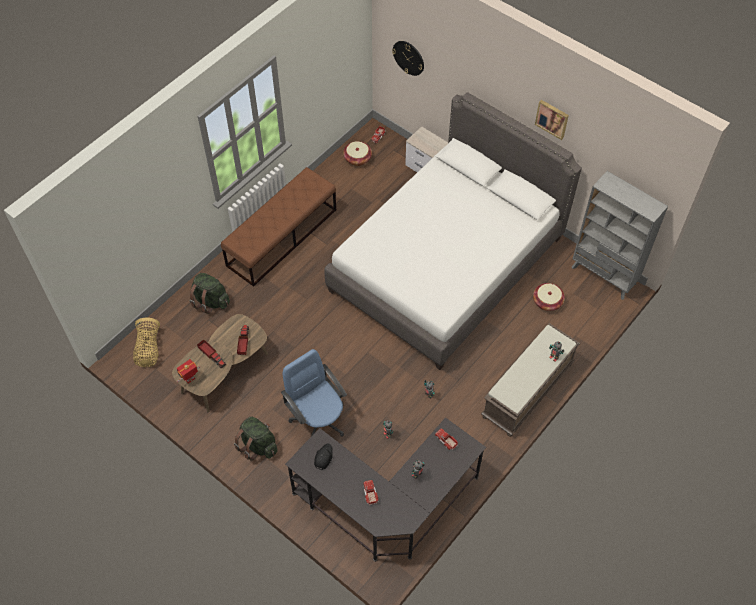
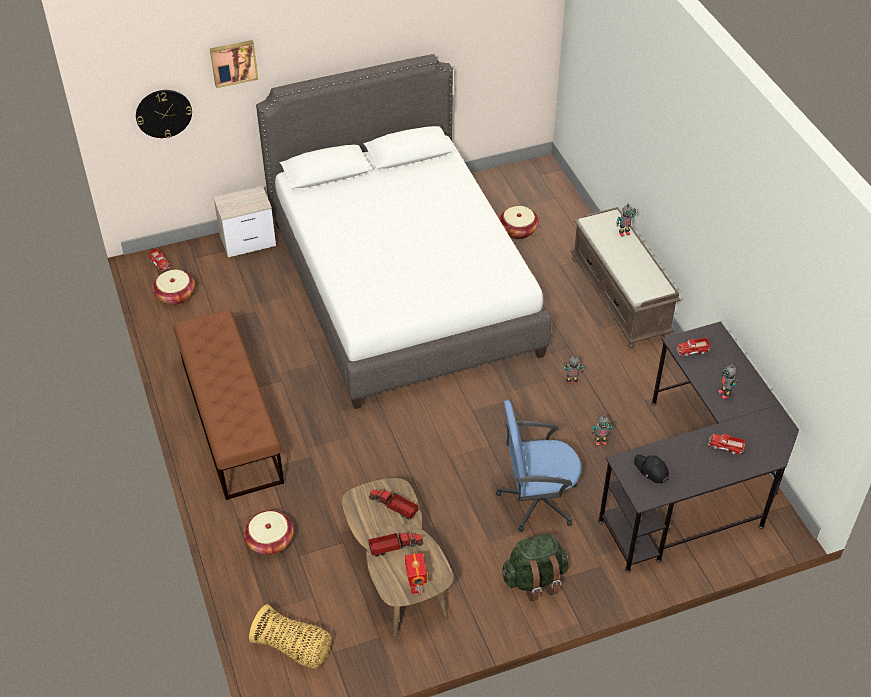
camera: 60 degrees left, 10 degrees down
green backpack [190,273,230,314] -> basket [244,510,294,555]
picture [535,100,569,140] -> picture moved to [210,40,258,88]
grey bookcase [572,171,668,300] -> none

